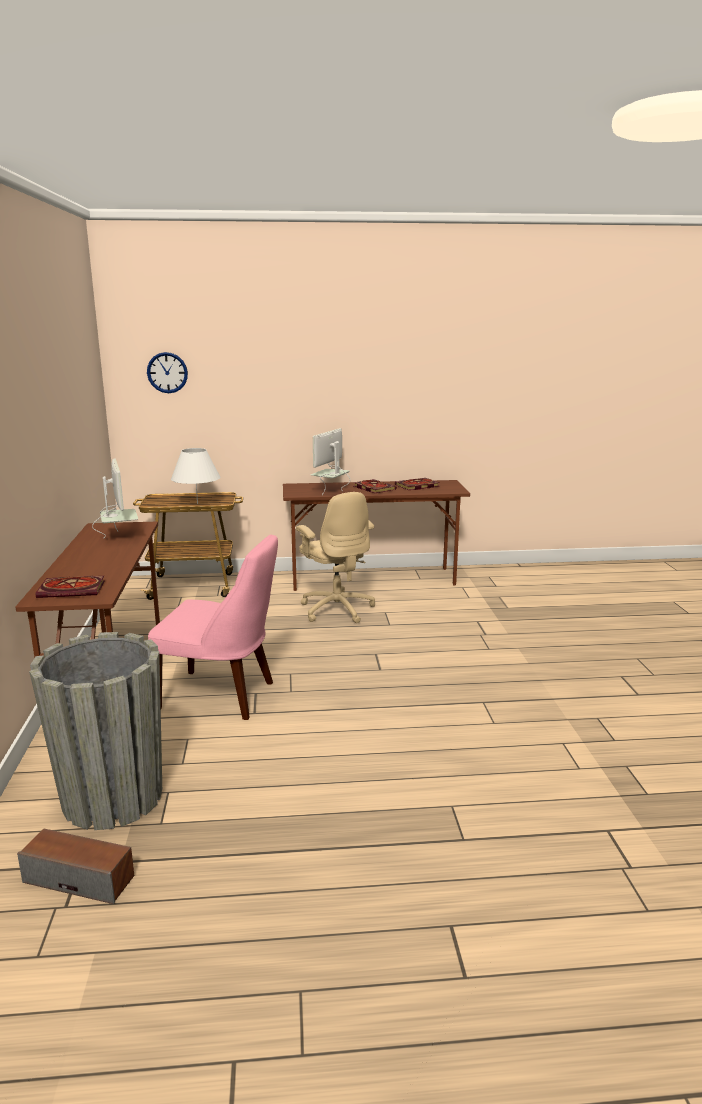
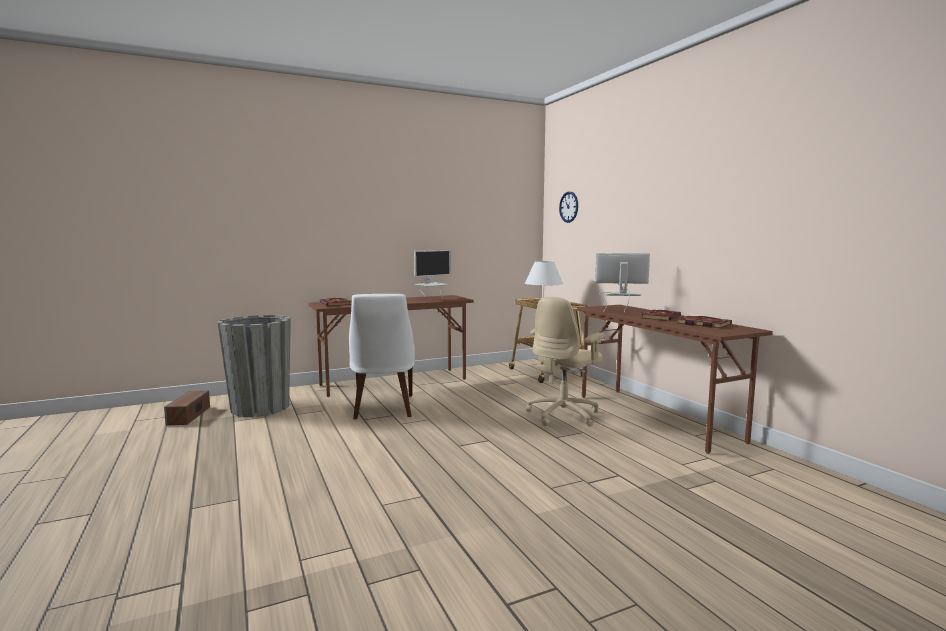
camera: 70 degrees right, 10 degrees down
pink chair [148,534,278,720] -> white chair [349,294,415,419]

